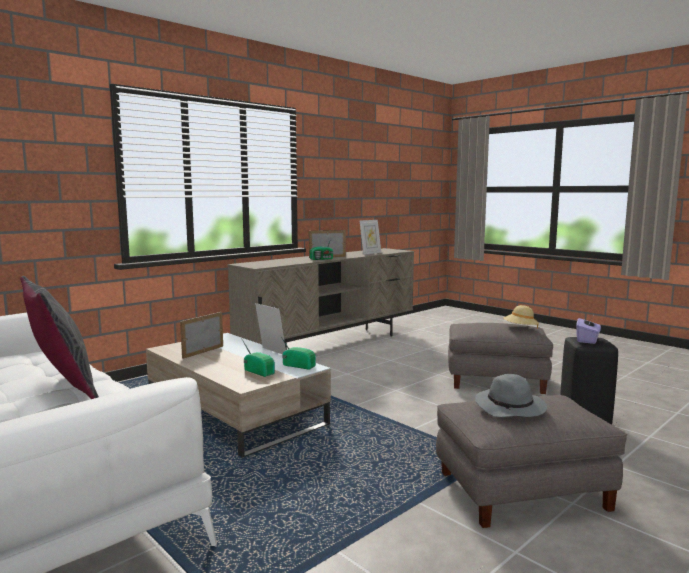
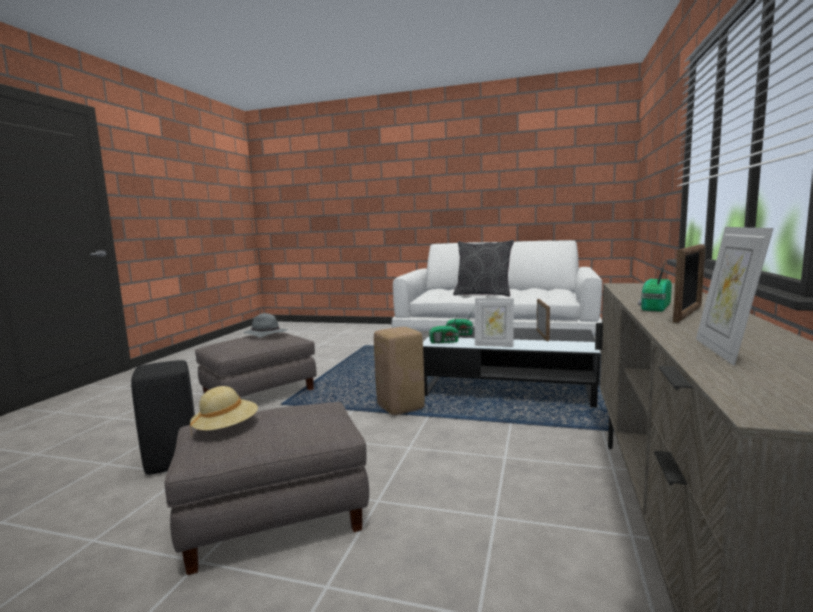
camera: 150 degrees right, 0 degrees up
beige coffee table [146,333,331,458] -> black coffee table [423,327,600,407]
purple tissue box [576,316,601,344] -> none
none -> beige stool [374,327,425,415]

